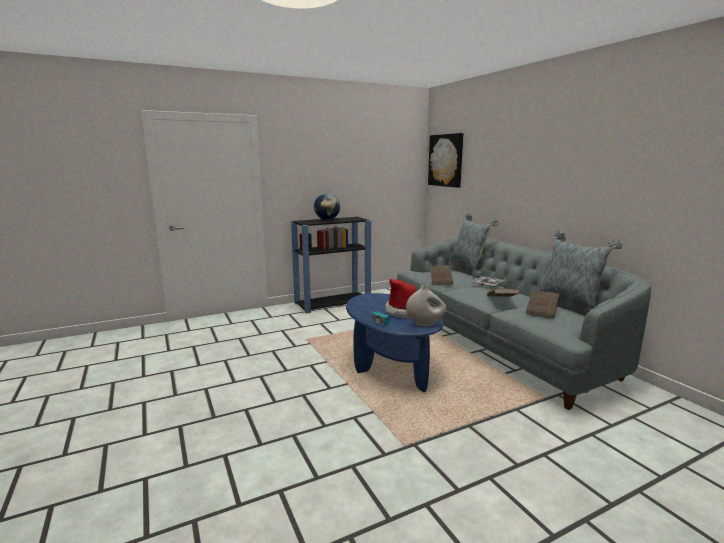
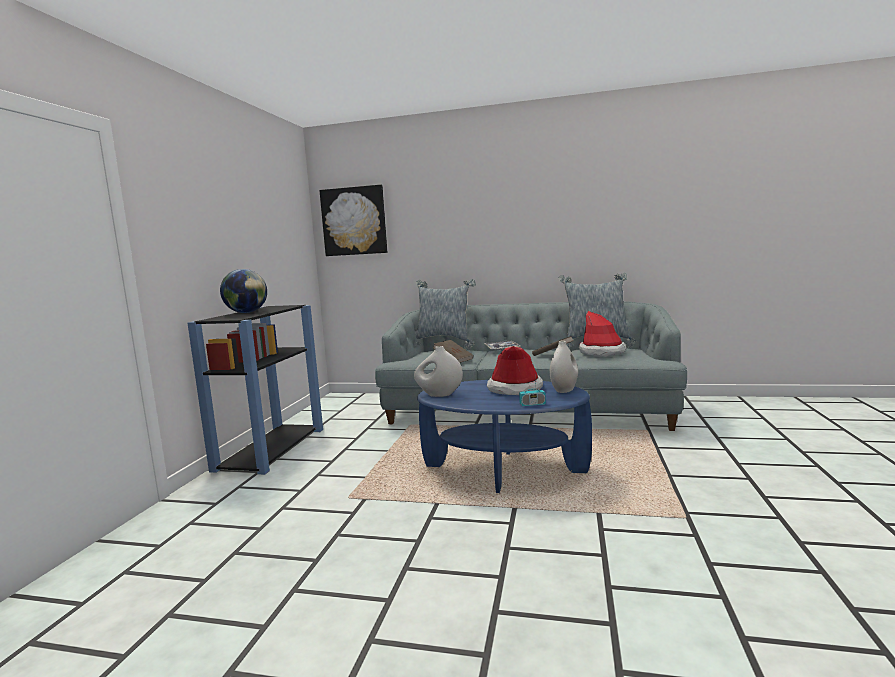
camera: 50 degrees left, 5 degrees down
brown book [526,290,560,318] -> hat [579,311,627,357]
none -> white vase [414,346,463,397]

